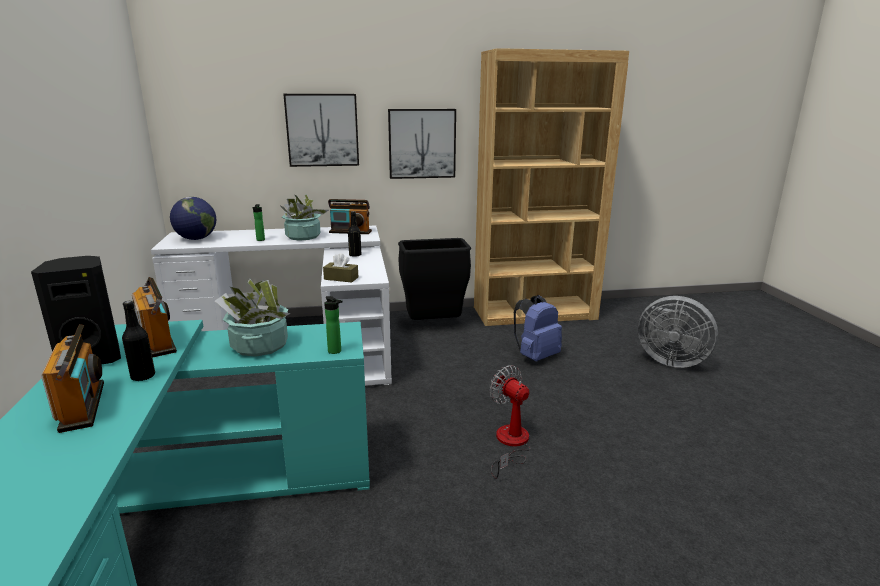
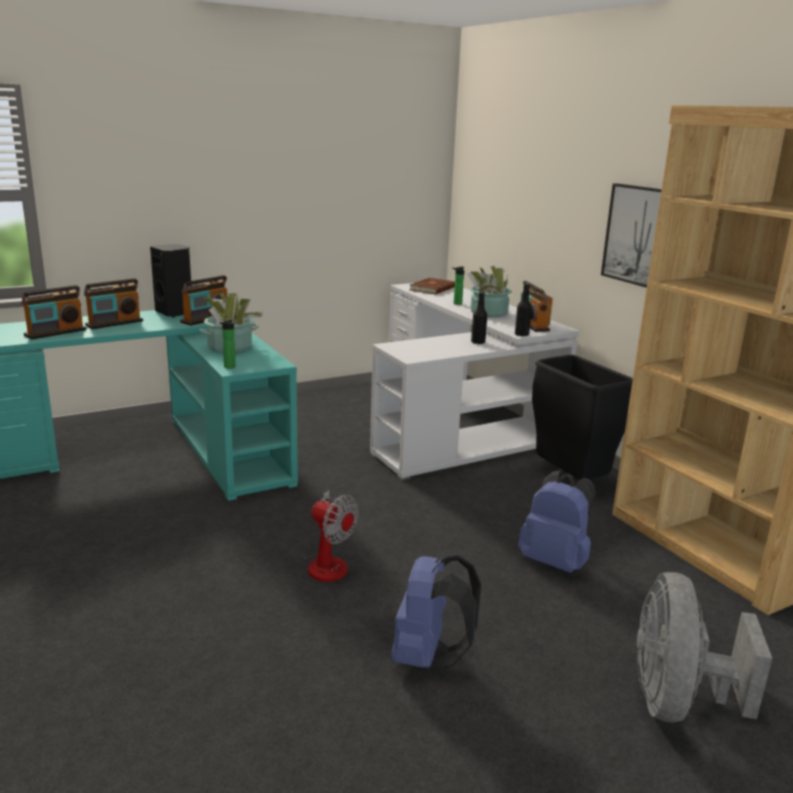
camera: 70 degrees right, 0 degrees up
black bottle [122,301,155,381] -> black bottle moved to [515,283,532,336]
globe [170,197,216,240] -> brown book [410,278,455,295]
picture [283,94,359,167] -> none
brown tissue box [323,253,358,282] -> none
fan [490,365,530,479] -> fan turned 90 degrees clockwise [305,490,359,582]
none -> radio [22,285,87,340]
none -> blue backpack [391,555,481,669]

